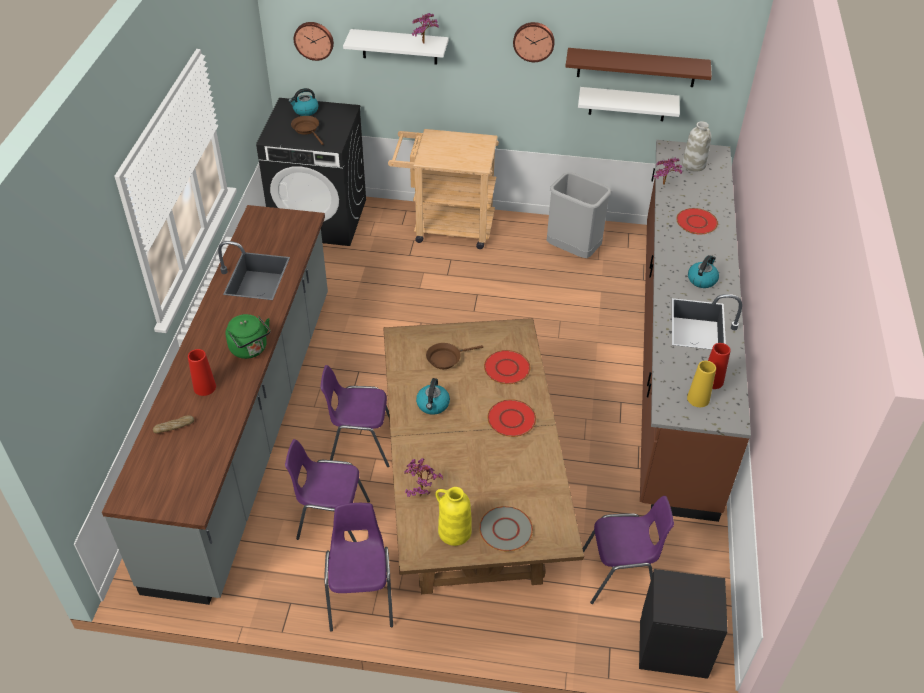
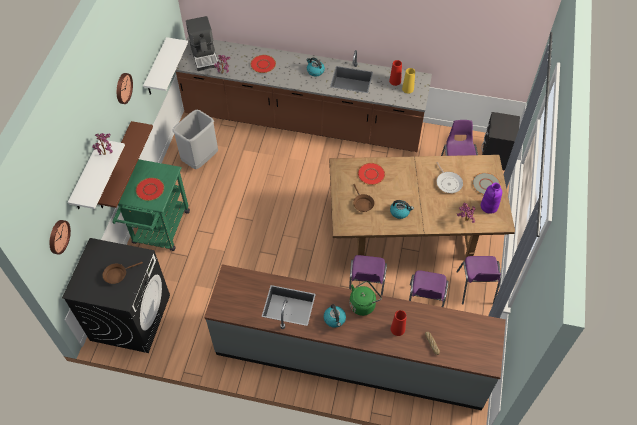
camera: 85 degrees left, 10 degrees up
kettle [288,88,319,116] -> kettle moved to [324,304,346,328]
purple chair [324,503,393,632] -> purple chair turned 90 degrees counterclockwise [457,256,501,304]
beige cart [388,129,499,249] -> green cart [112,159,190,251]
yellow vase [435,487,472,546] -> purple vase [481,183,502,214]
red plate [487,399,536,437] -> red plate moved to [136,178,164,201]
brown shelf [565,48,712,87] -> brown shelf moved to [98,121,153,208]
white vase [682,121,711,172] -> coffee machine [186,16,218,71]
none -> frying pan [436,162,463,193]

